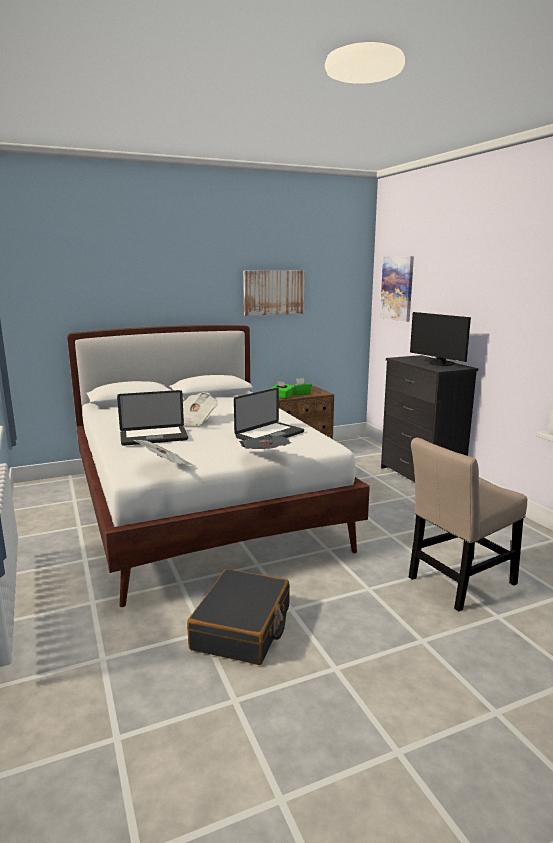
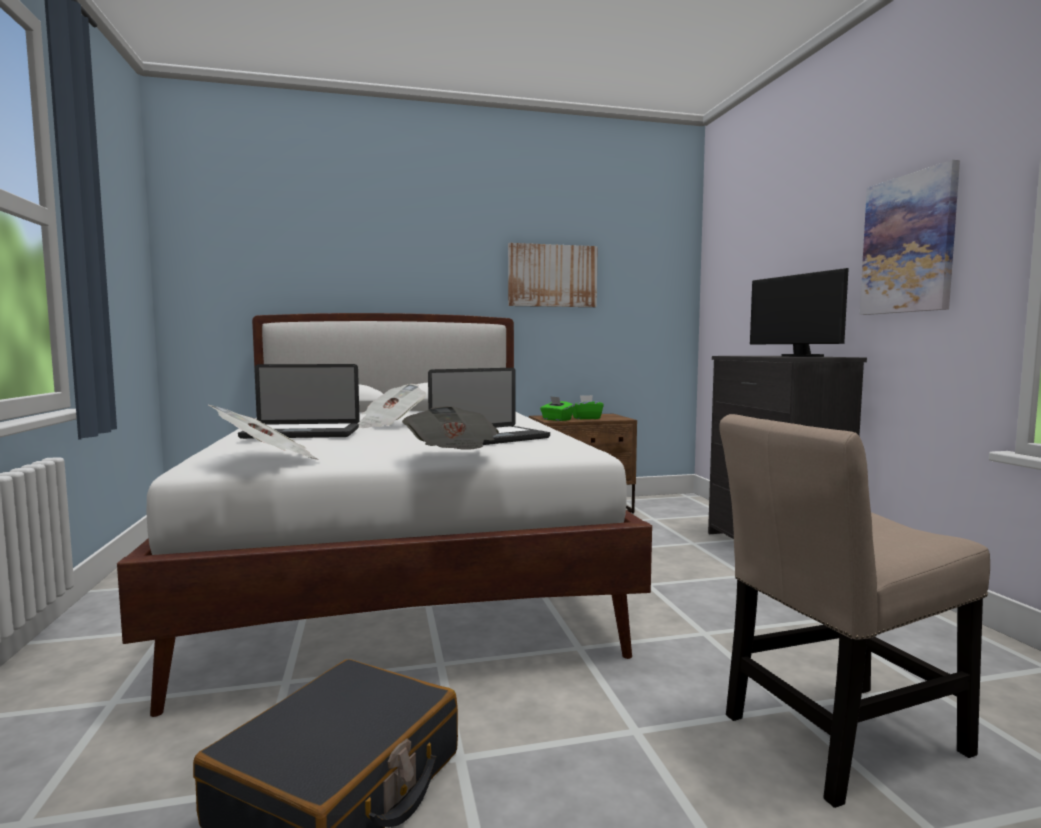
camera: 10 degrees right, 10 degrees down
picture [380,256,414,322] -> picture moved to [860,160,960,315]

